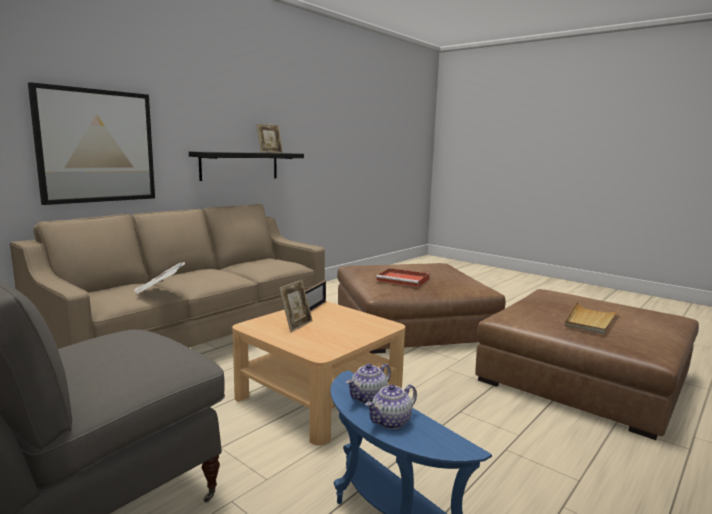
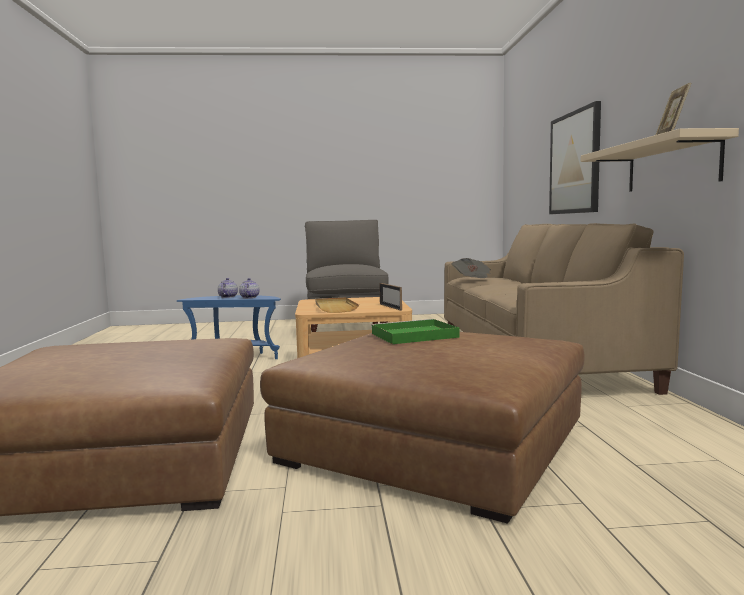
camera: 135 degrees right, 5 degrees down
black shelf [189,152,304,181] -> beige shelf [581,128,739,192]
picture frame [279,280,313,332] -> none
red tray [376,268,429,287] -> green tray [371,319,460,344]
beige tray [565,301,619,334] -> beige tray moved to [316,297,359,313]

